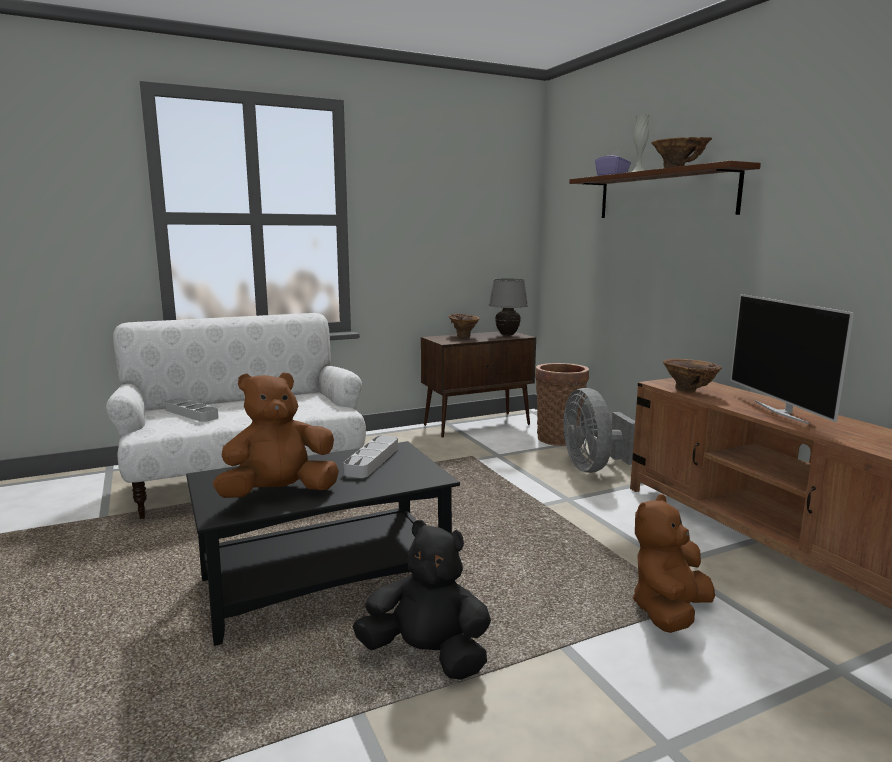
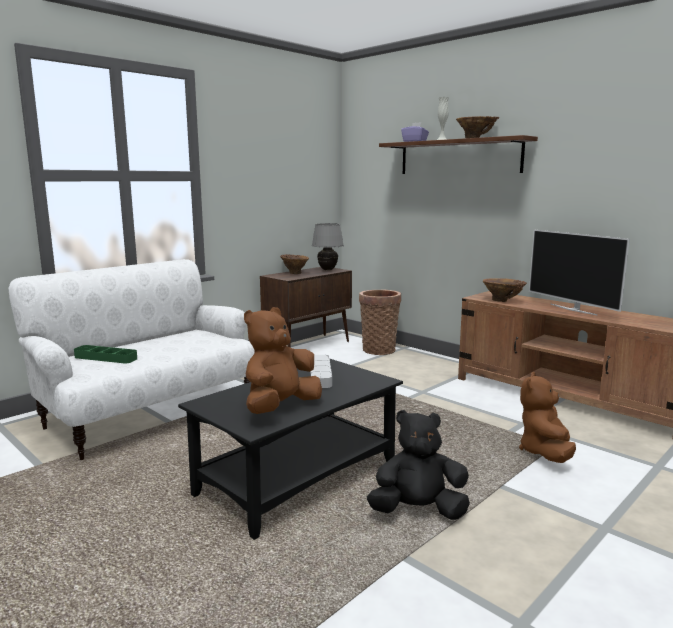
camera: 20 degrees left, 0 degrees up
grey tray [165,398,219,422] -> green tray [74,345,137,364]
grey fan [563,388,635,473] -> none

